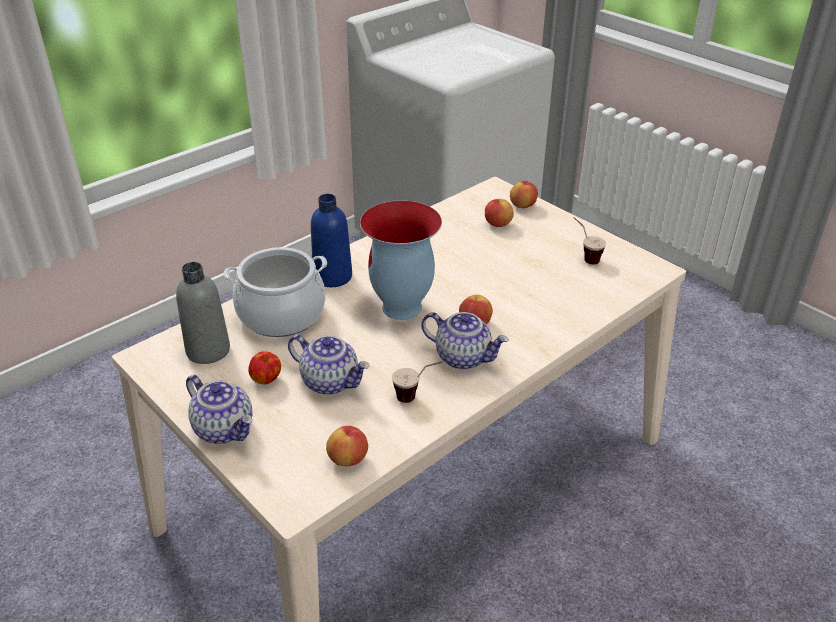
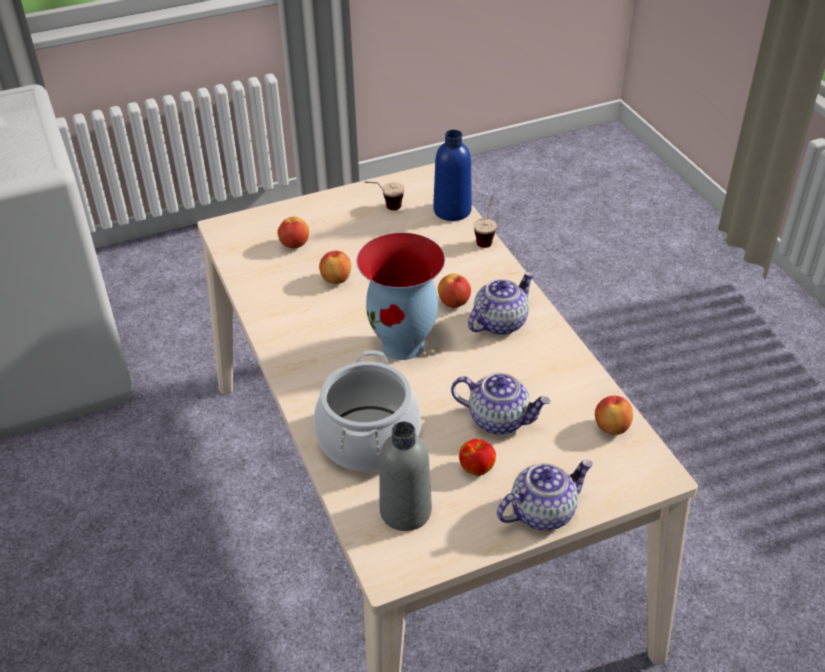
camera: 70 degrees left, 5 degrees up
teapot [288,334,370,395] -> teapot turned 60 degrees clockwise [451,373,551,434]
blue bottle [311,194,352,287] -> blue bottle moved to [433,130,472,221]
cup [392,361,443,403] -> cup moved to [473,195,497,248]
apple [510,181,538,208] -> apple moved to [319,251,351,284]

